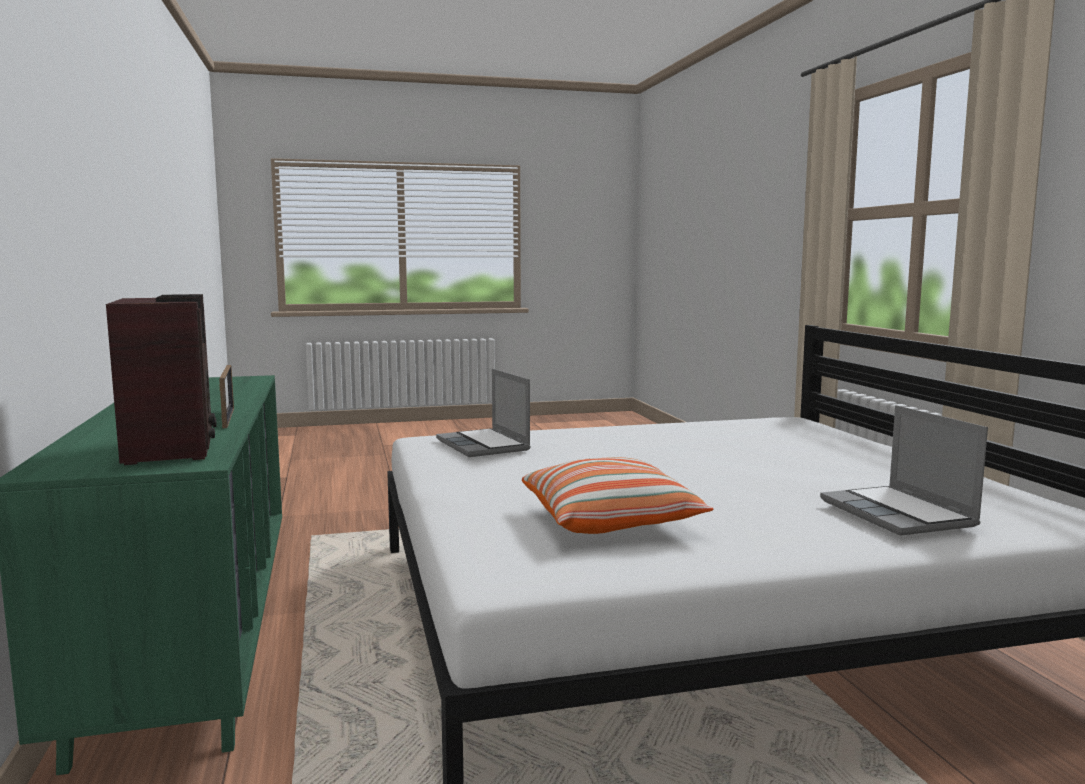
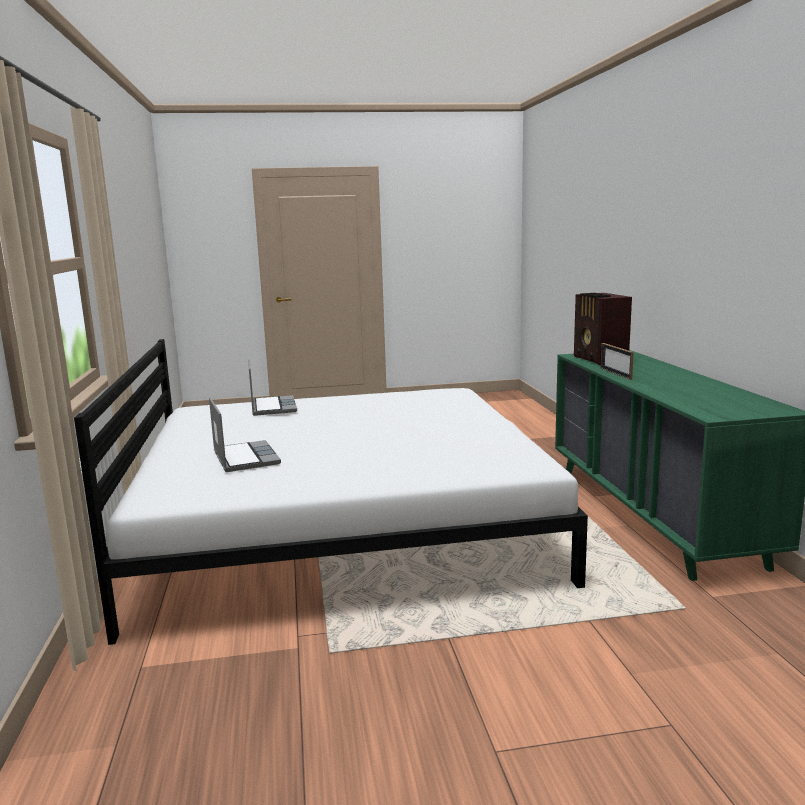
camera: 175 degrees left, 5 degrees up
laptop [436,369,531,457] -> laptop moved to [209,398,281,472]
pillow [522,457,714,534] -> none

